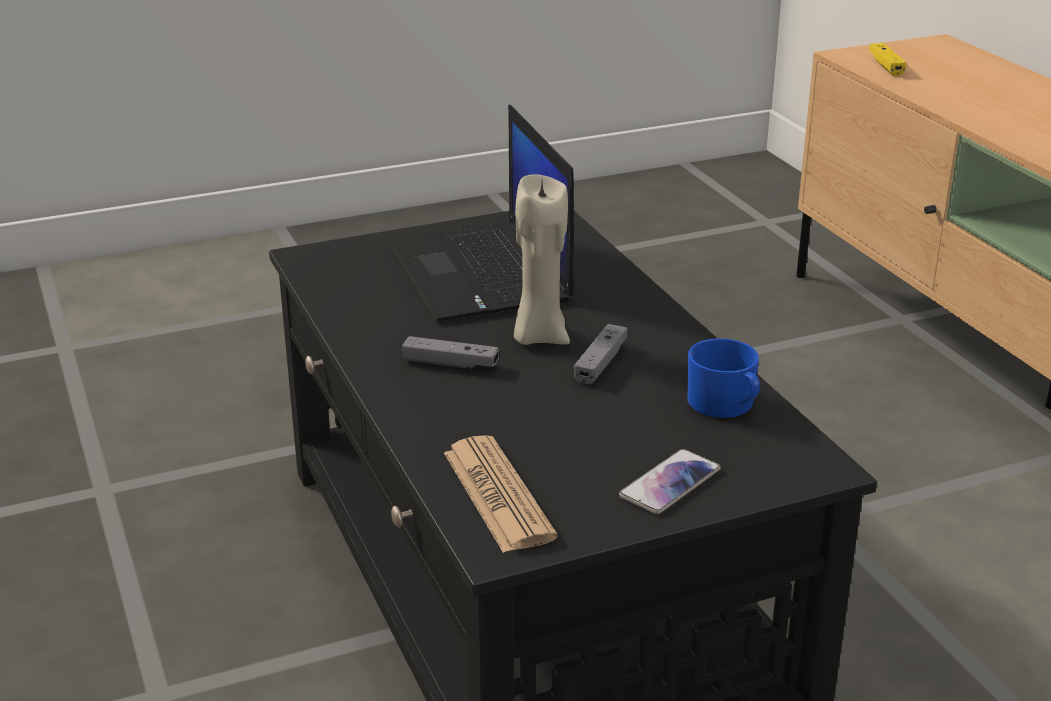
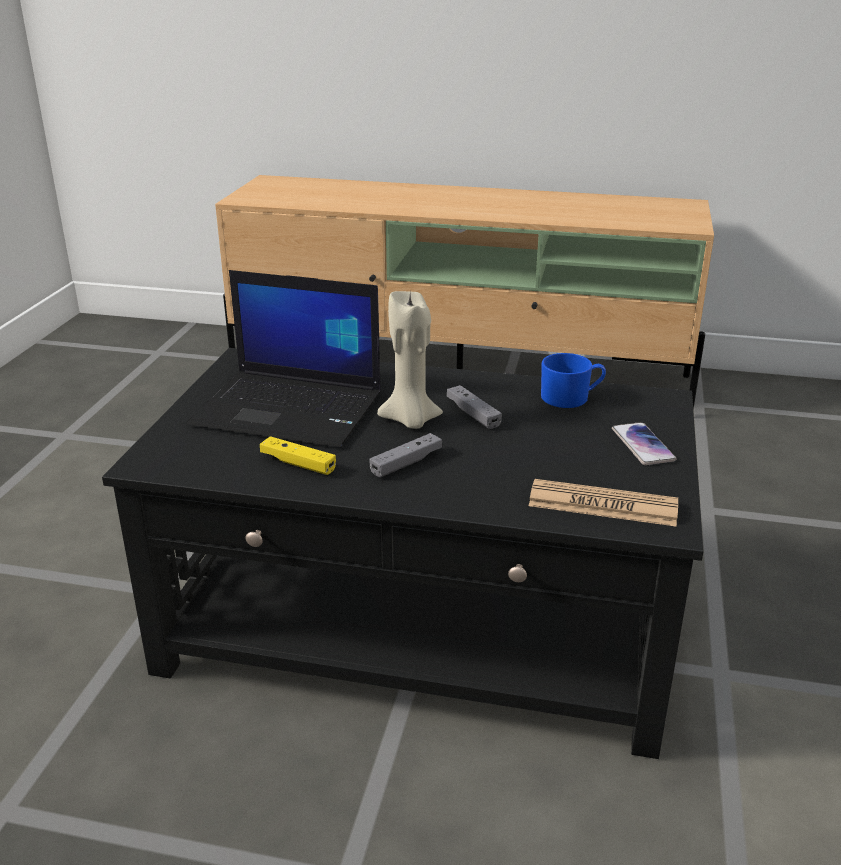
camera: 55 degrees left, 0 degrees up
yellow game controller [869,43,906,76] -> yellow game controller moved to [260,436,336,475]

